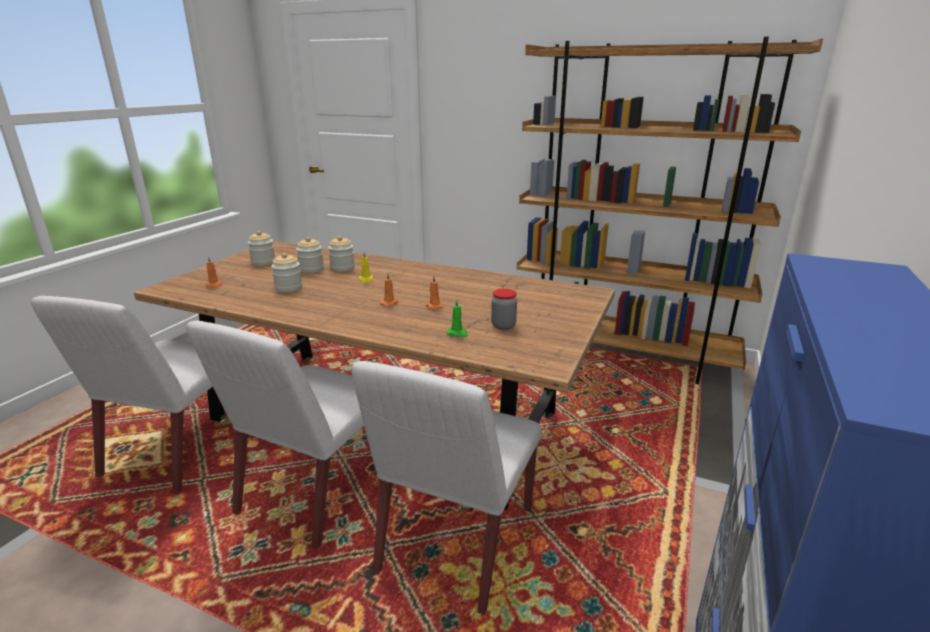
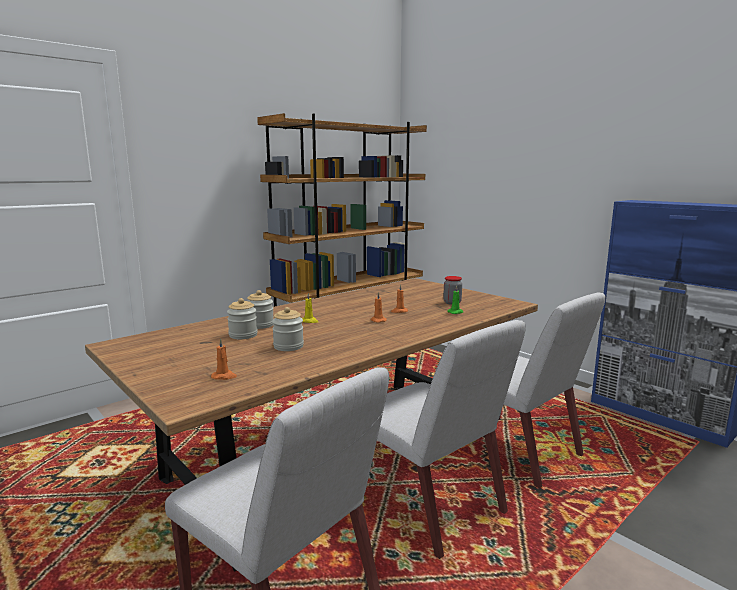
camera: 65 degrees left, 10 degrees down
jar [248,231,275,265] -> none

